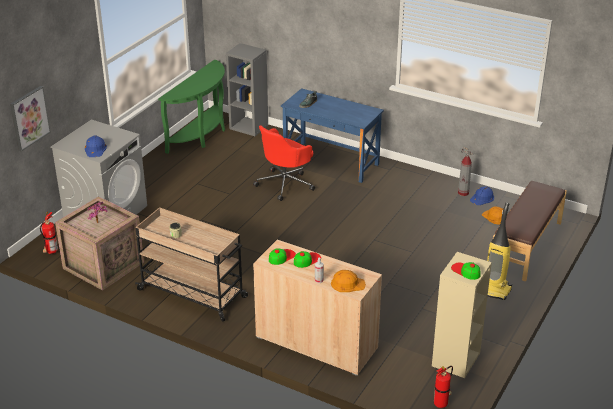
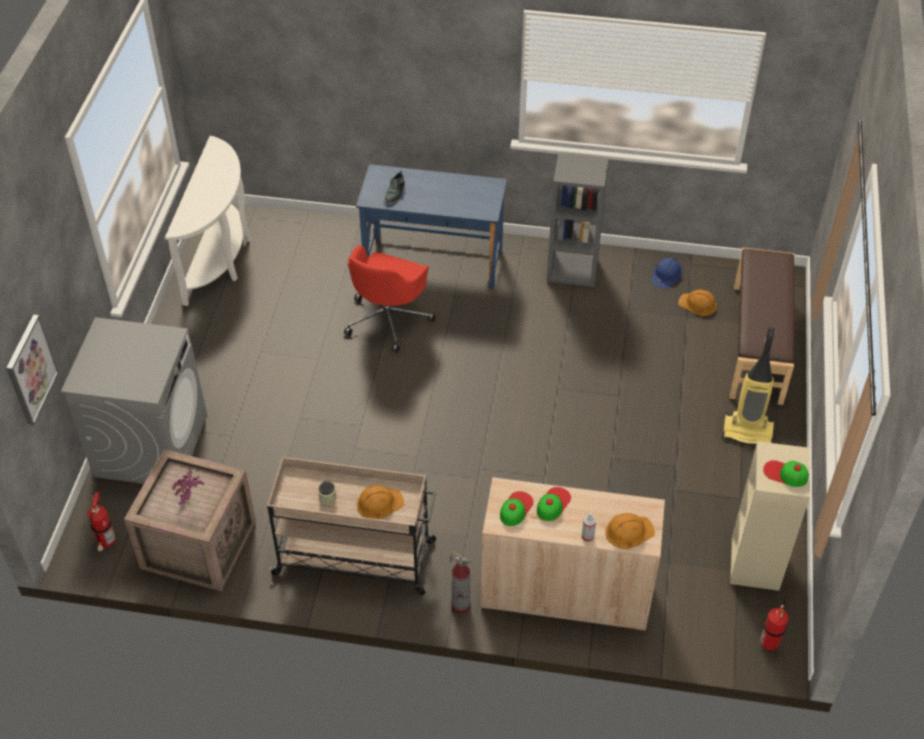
camera: 20 degrees left, 15 degrees up
blue hard hat [85,135,107,157] -> none
green console table [158,59,225,154] -> white console table [165,136,251,306]
grey bookcase [226,43,268,136] -> grey bookcase moved to [547,153,609,287]
fire extinguisher [458,147,474,196] -> fire extinguisher moved to [449,551,473,614]
none -> orange hard hat [357,485,404,519]

